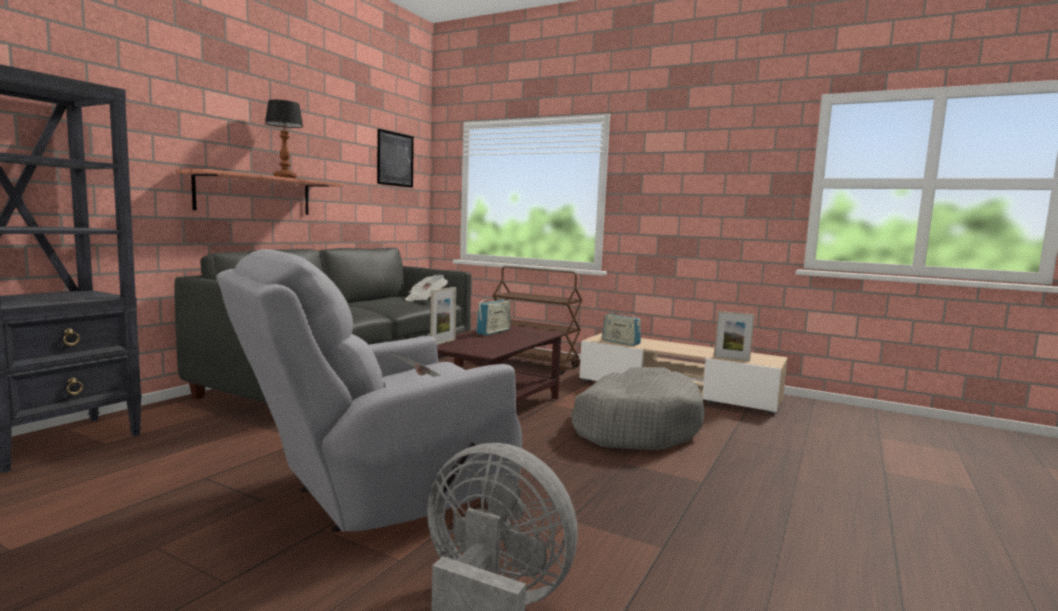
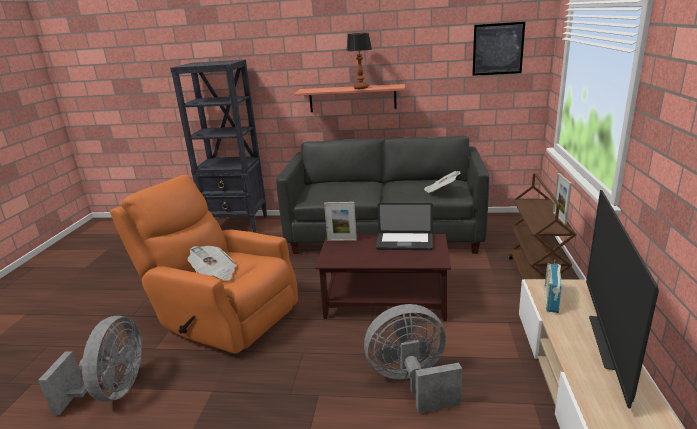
camera: 70 degrees right, 15 degrees up
grey armchair [216,249,522,532] -> orange armchair [110,175,298,354]
radio [476,295,510,335] -> laptop [376,203,433,250]
grey dog bed [571,367,705,450] -> grey fan [364,304,462,413]
picture frame [714,311,754,362] -> picture frame moved to [553,173,572,225]
none -> television [586,190,659,408]

